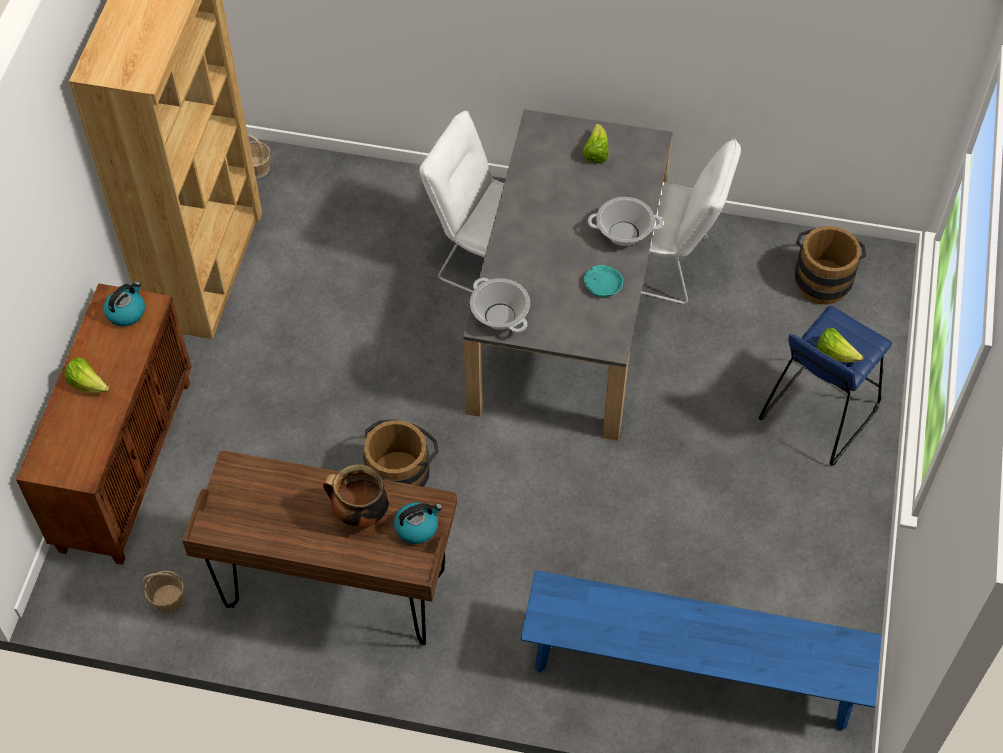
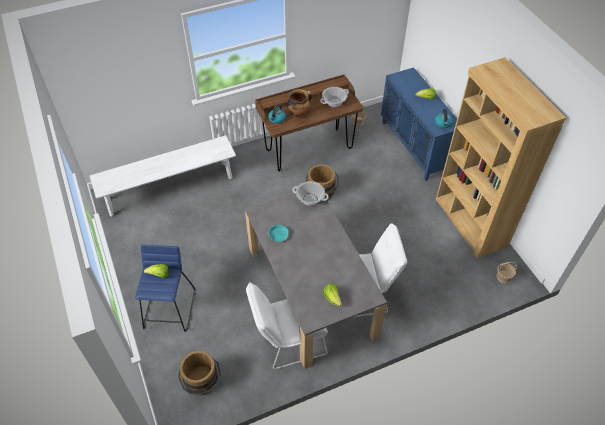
camera: 145 degrees right, 5 degrees down
brown cabinet [16,283,191,565] -> blue cabinet [381,67,457,181]
blue bench [520,570,882,731] -> white bench [90,135,236,217]
cooking pot [588,197,663,246] -> cooking pot moved to [320,87,349,107]

